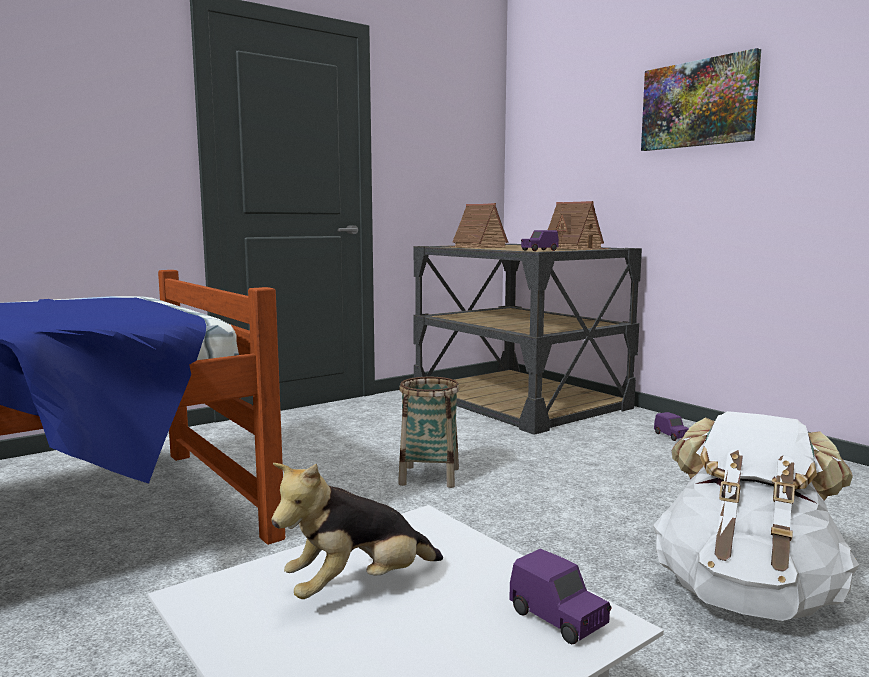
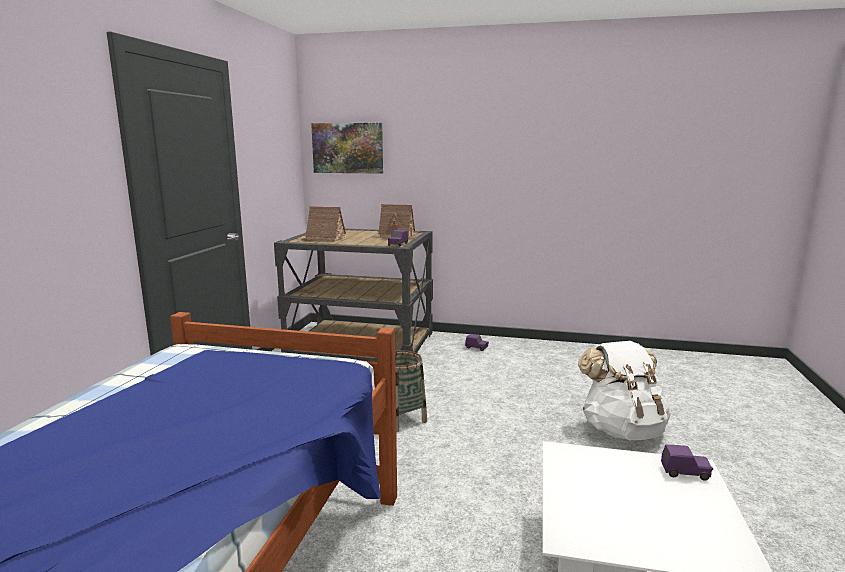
camera: 40 degrees left, 5 degrees up
plush toy [271,463,443,599] -> none
picture [641,48,761,151] -> picture moved to [311,123,383,174]

